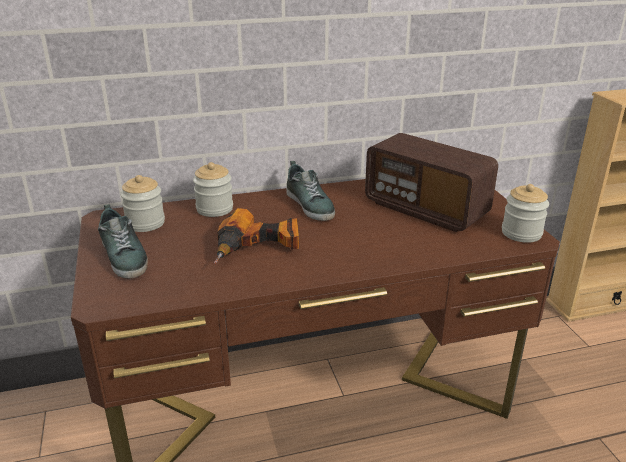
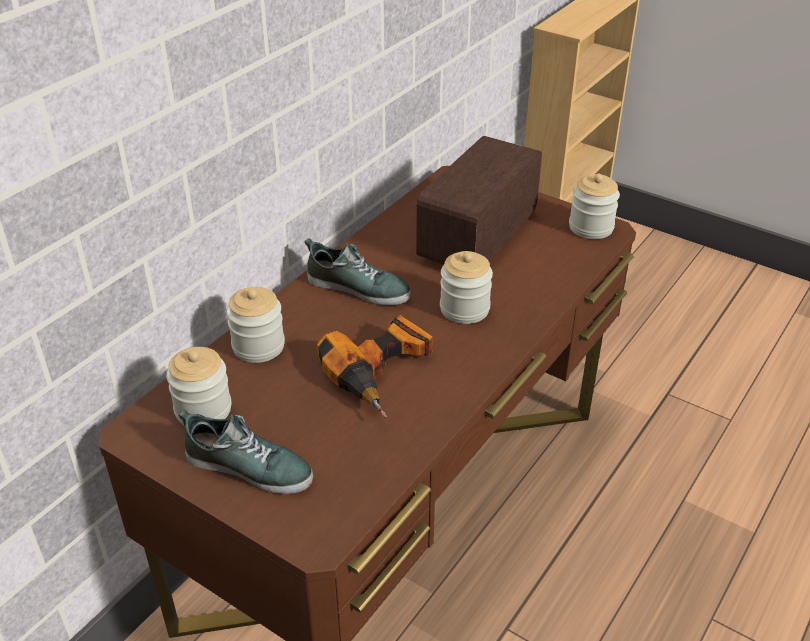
camera: 40 degrees left, 10 degrees up
radio [365,133,498,232] -> radio turned 120 degrees clockwise [416,136,542,264]
none -> jar [440,251,493,324]

